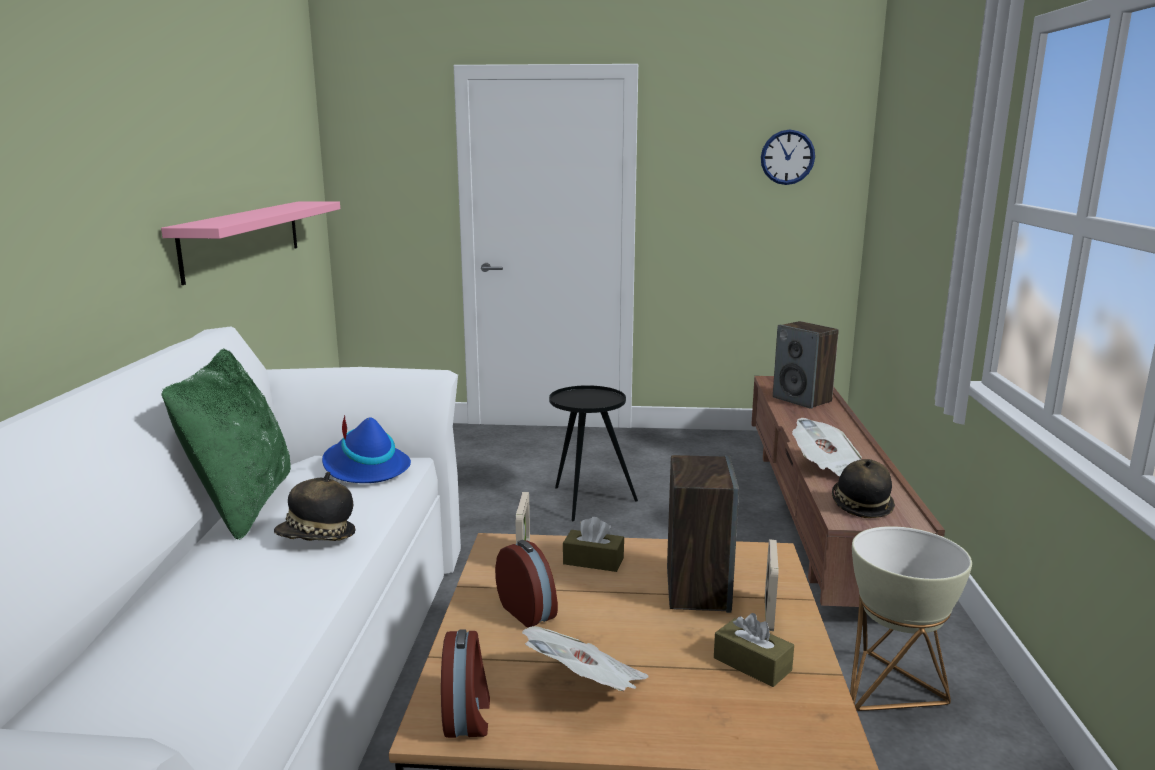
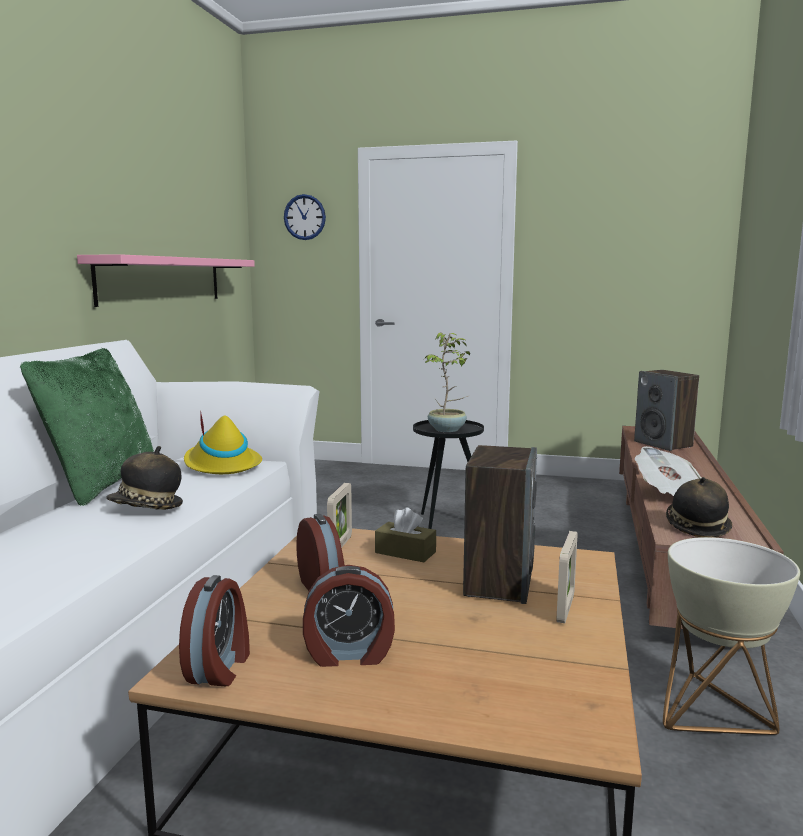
camera: 10 degrees right, 5 degrees down
blue hat [322,415,411,483] -> yellow hat [184,411,262,474]
newspaper [522,626,649,691] -> alarm clock [303,565,395,667]
brown tissue box [714,613,794,687] -> none
wall clock [761,129,815,185] -> wall clock moved to [284,194,326,240]
none -> potted plant [424,333,470,432]

